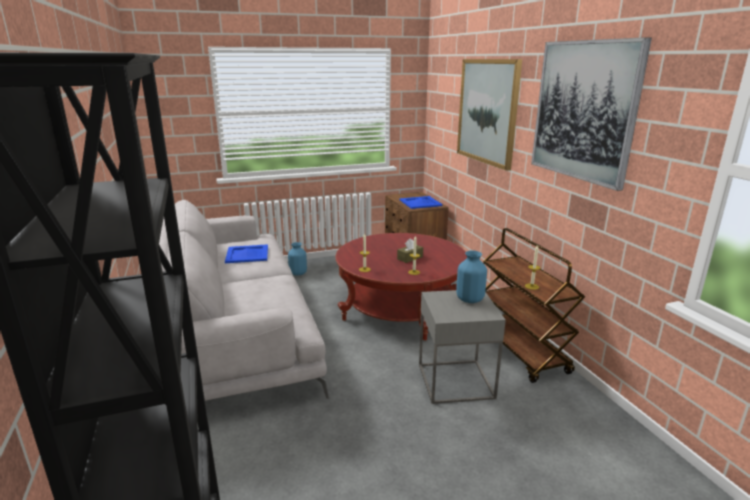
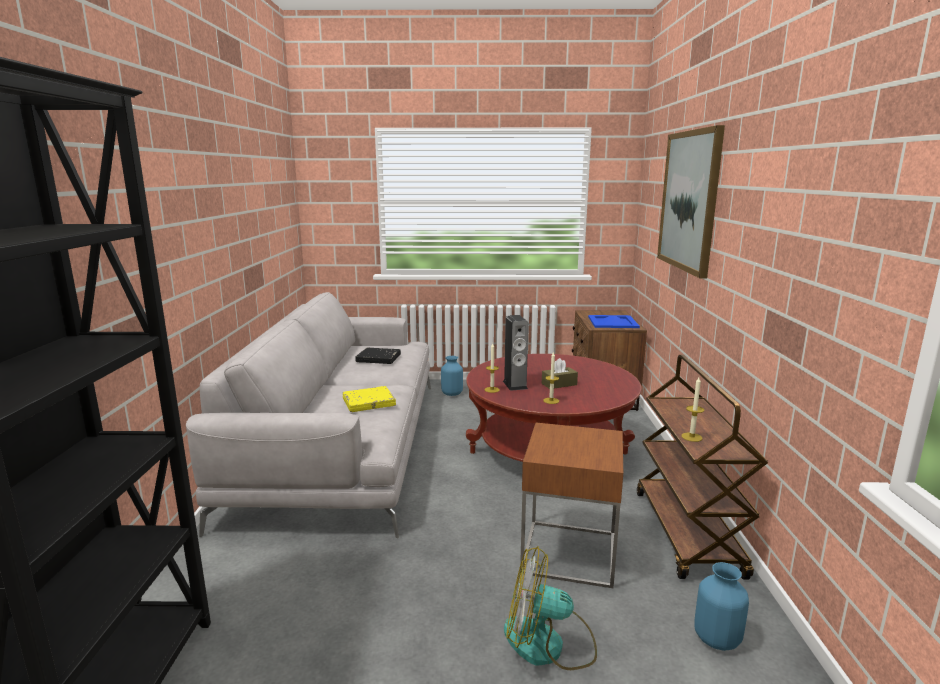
camera: 20 degrees right, 5 degrees down
blue tray [225,244,268,263] -> black book [355,348,401,364]
grey side table [419,290,506,404] -> brown side table [520,423,623,588]
blue vase [456,251,487,303] -> blue vase moved to [695,562,749,651]
picture [531,37,652,191] -> none
none -> yellow book [343,386,396,412]
none -> speaker [503,315,528,391]
none -> fan [504,546,597,670]

